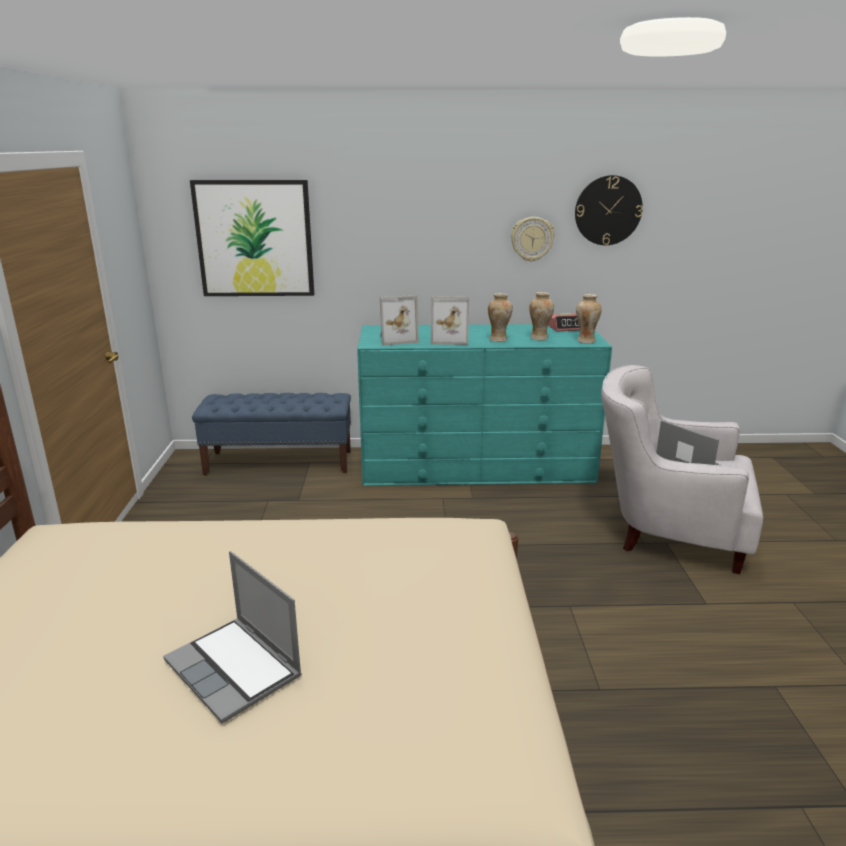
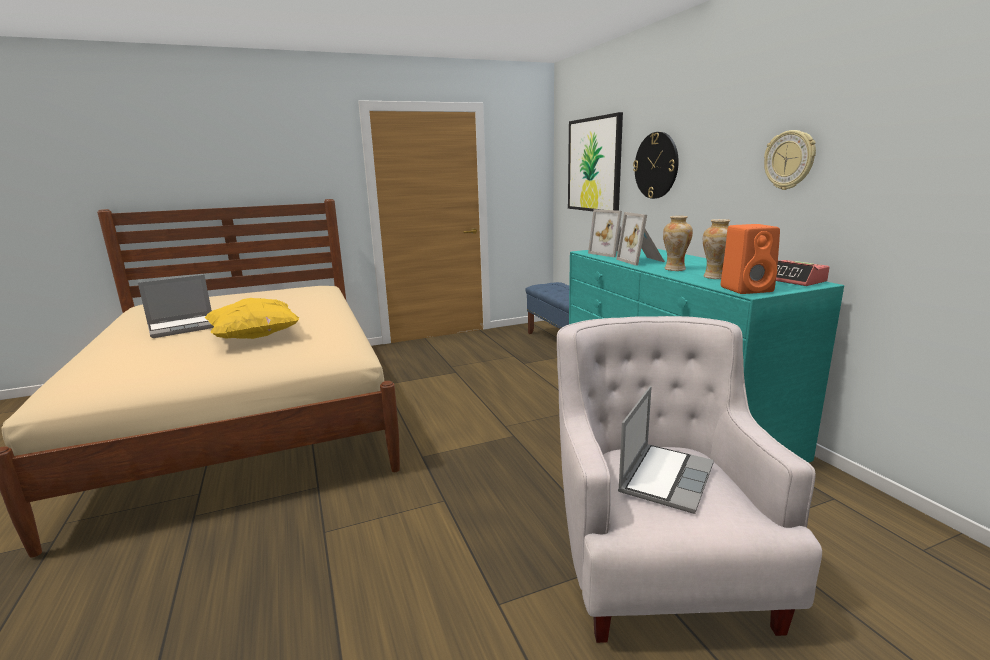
camera: 70 degrees right, 5 degrees down
laptop [163,551,302,723] -> laptop turned 150 degrees counterclockwise [138,275,214,338]
wall clock [575,175,643,245] -> wall clock moved to [633,132,679,199]
vase [576,294,602,343] -> orange speaker [721,224,780,294]
none -> yellow pillow [204,298,299,339]

